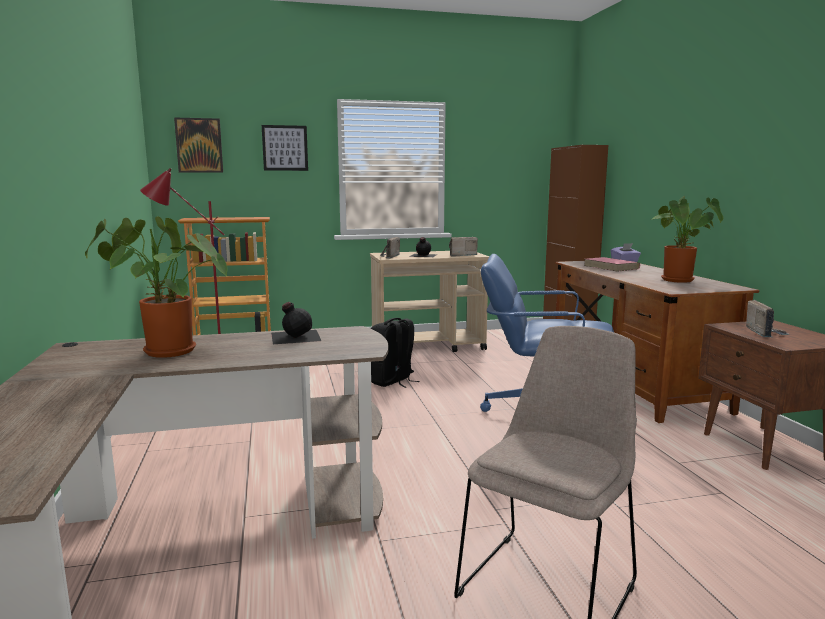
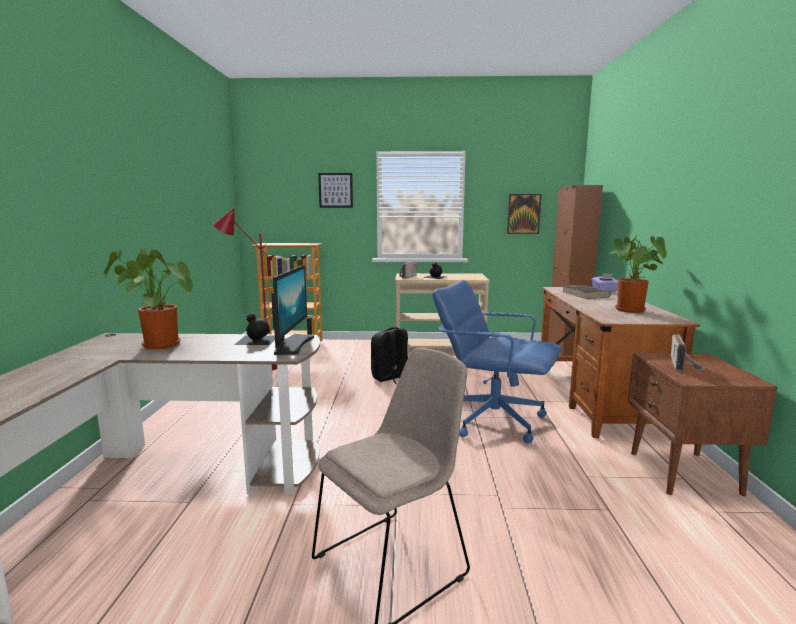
camera: 15 degrees right, 0 degrees up
picture [174,117,223,173] -> picture moved to [507,194,542,234]
radio [449,237,478,257] -> none
pink book [584,257,640,272] -> brown book [563,285,611,299]
none -> monitor [272,265,314,355]

